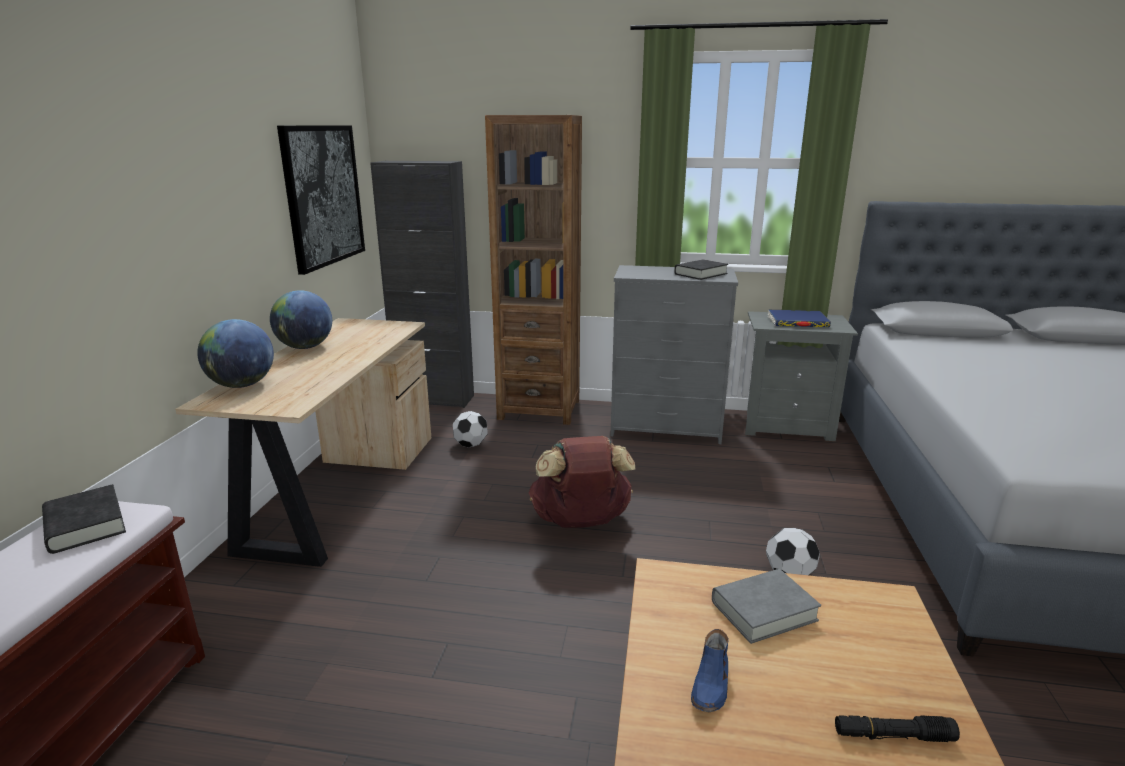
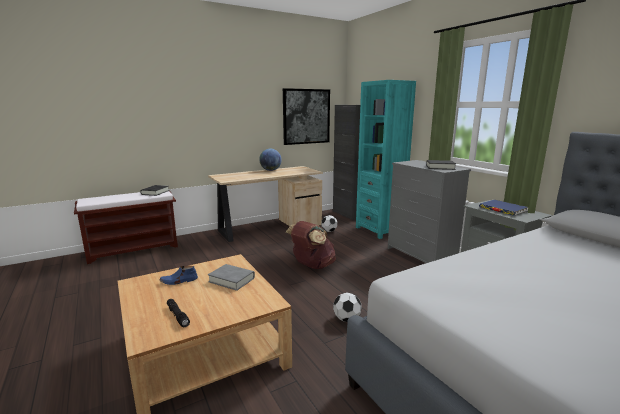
camera: 50 degrees right, 5 degrees down
globe [197,319,274,388] -> none
brown bookcase [485,115,582,425] -> turquoise bookcase [356,80,416,239]

